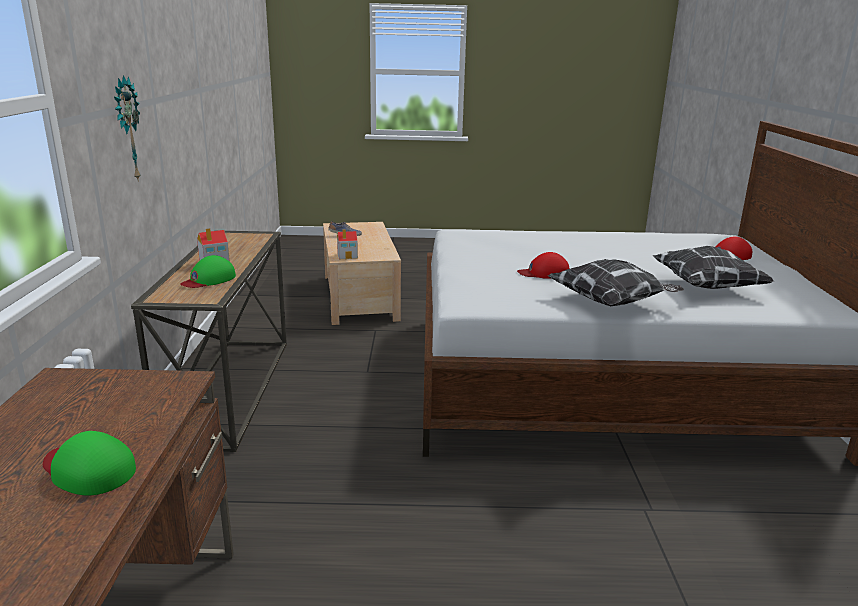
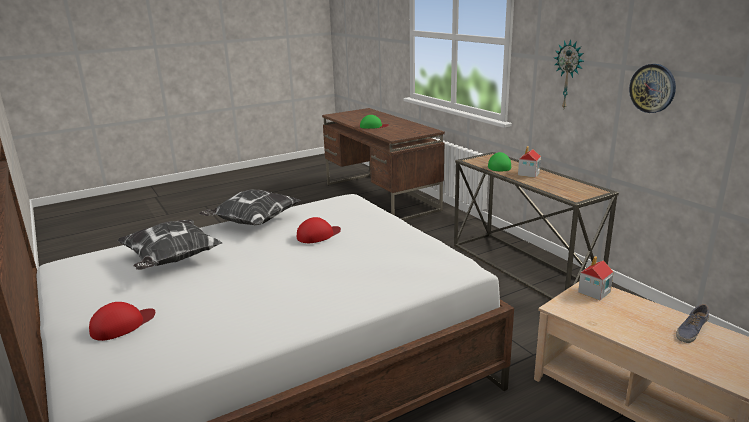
camera: 150 degrees right, 0 degrees up
none -> wall clock [629,64,676,113]

